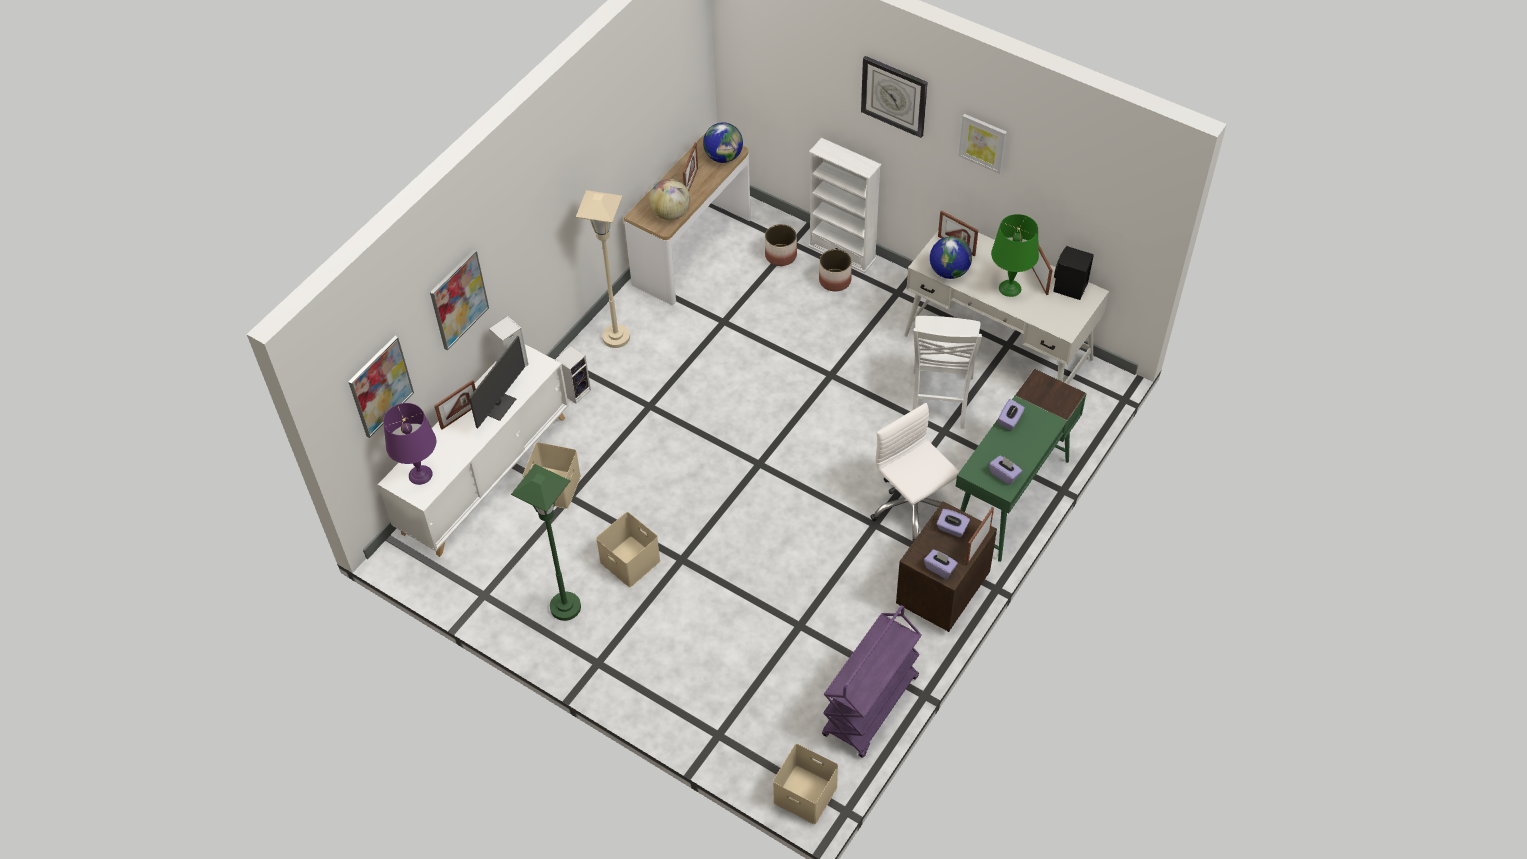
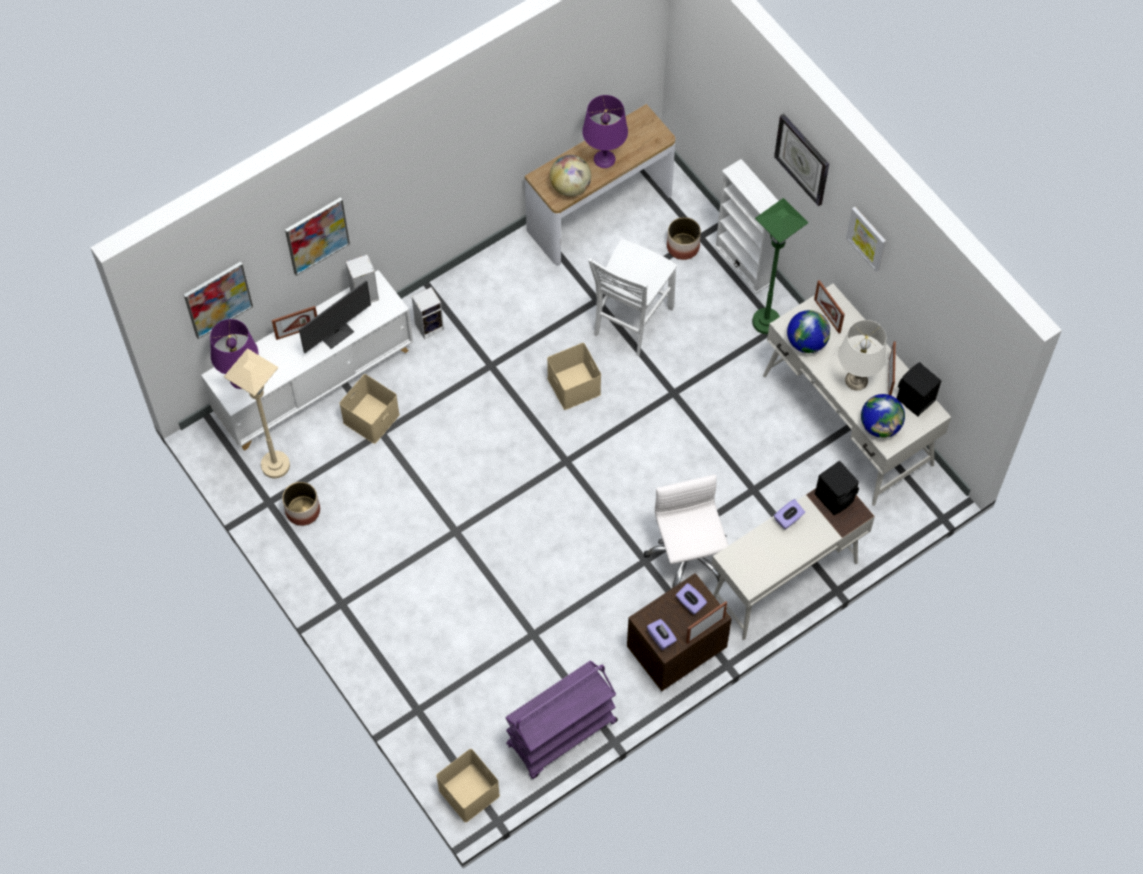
camera: 20 degrees right, 10 degrees up
green floor lamp [511,464,581,621] -> green floor lamp moved to [752,198,808,334]
beige floor lamp [576,190,630,348] -> beige floor lamp moved to [224,348,290,479]
beige storage box [596,512,661,588] -> beige storage box moved to [547,343,601,410]
picture frame [683,143,698,191] -> purple table lamp [582,95,628,168]
globe [703,122,743,163] -> globe moved to [861,394,905,438]
planter [819,249,852,291] -> planter moved to [282,482,320,526]
white chair [913,316,982,429] -> white chair moved to [588,239,677,356]
green desk [956,368,1087,562] -> white desk [712,488,875,640]
purple tissue box [989,456,1022,485] -> none
green table lamp [991,214,1039,297] -> white table lamp [838,320,887,391]
none -> black speaker [815,460,859,515]

